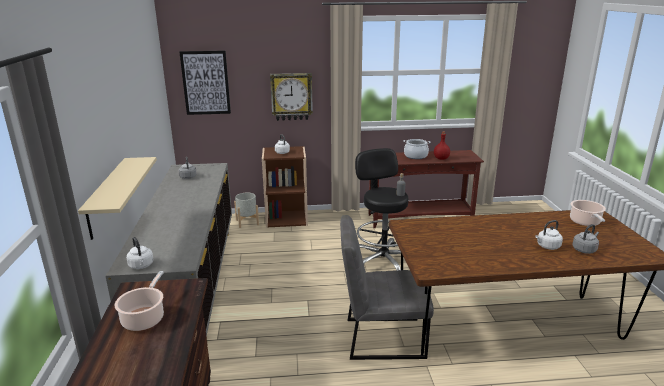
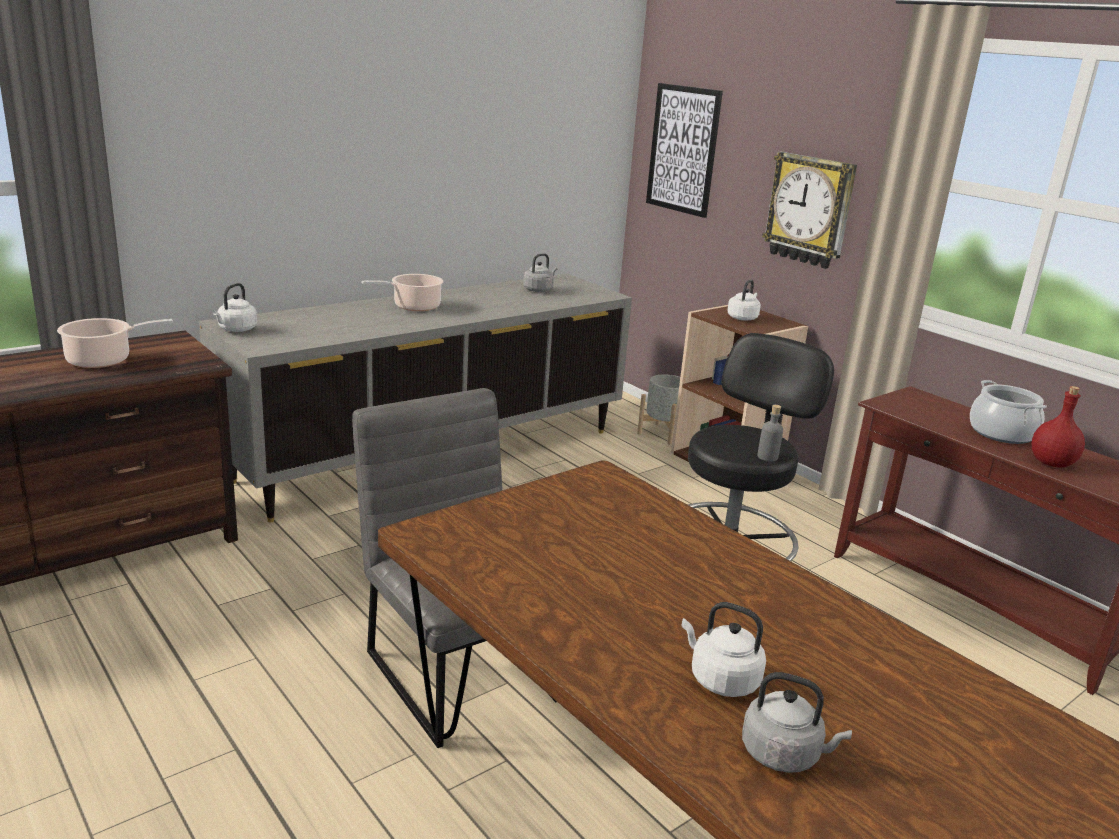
camera: 55 degrees right, 0 degrees up
beige shelf [78,157,157,240] -> none
cooking pot [570,200,606,226] -> cooking pot moved to [361,274,444,311]

